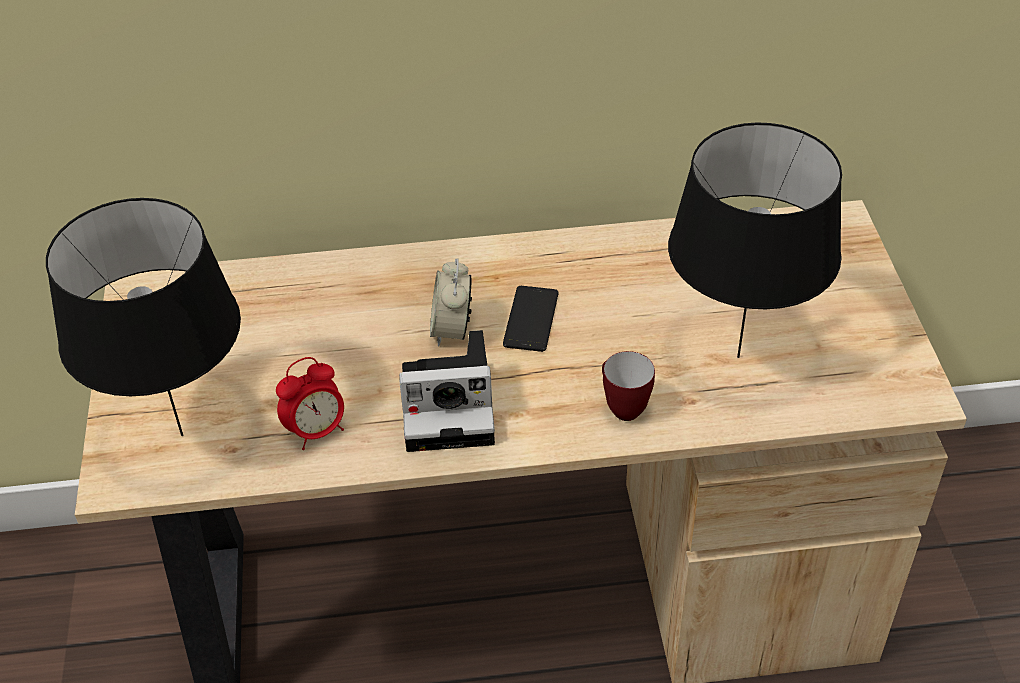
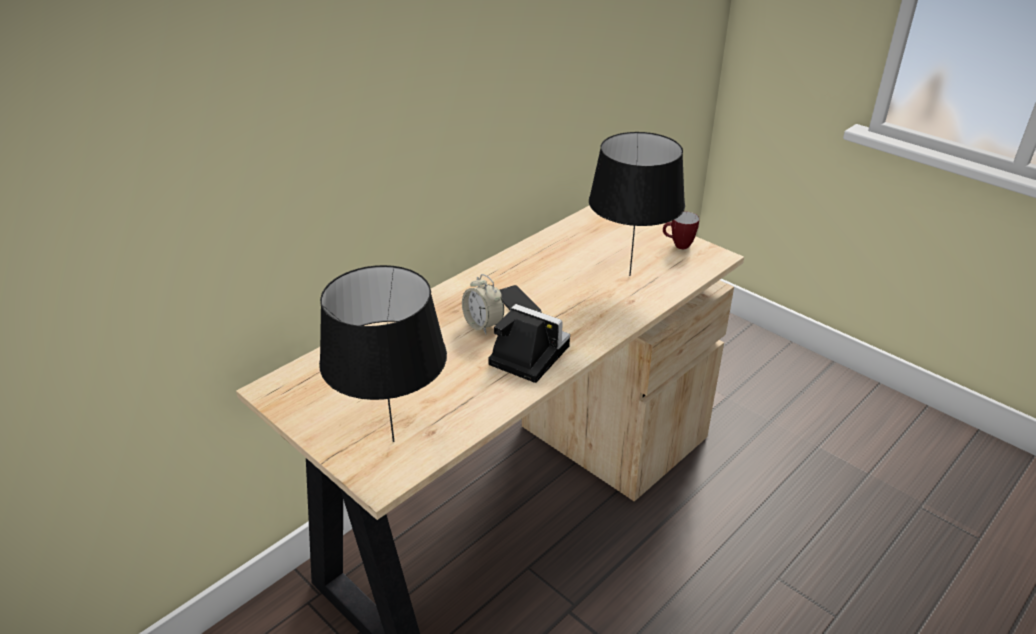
camera: 40 degrees left, 10 degrees down
alarm clock [276,357,344,450] -> none
camera [399,330,495,452] -> camera turned 105 degrees counterclockwise [488,304,570,383]
mug [602,351,655,421] -> mug moved to [663,211,699,249]

